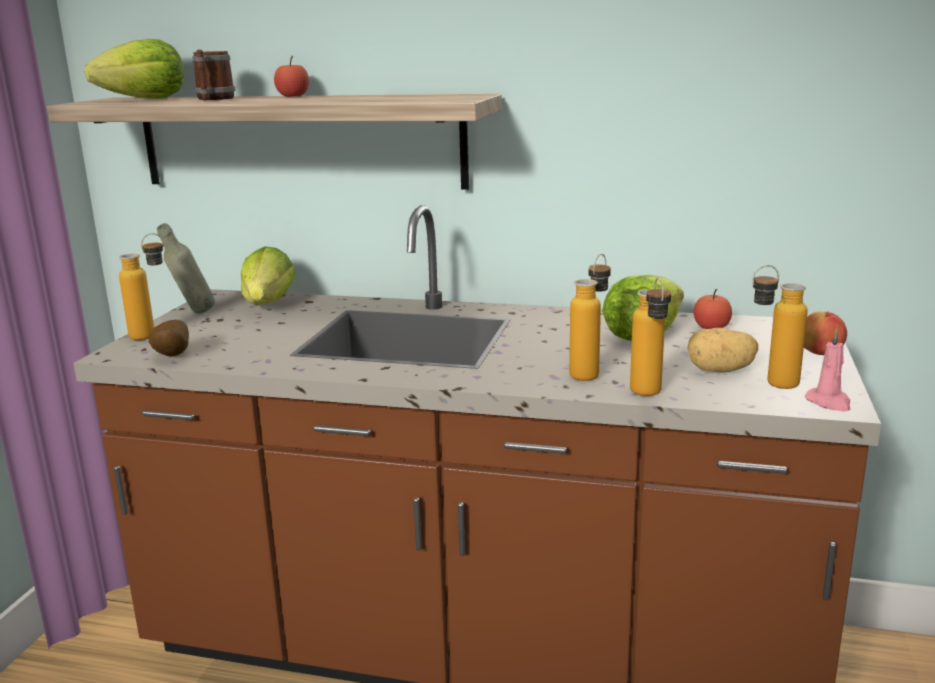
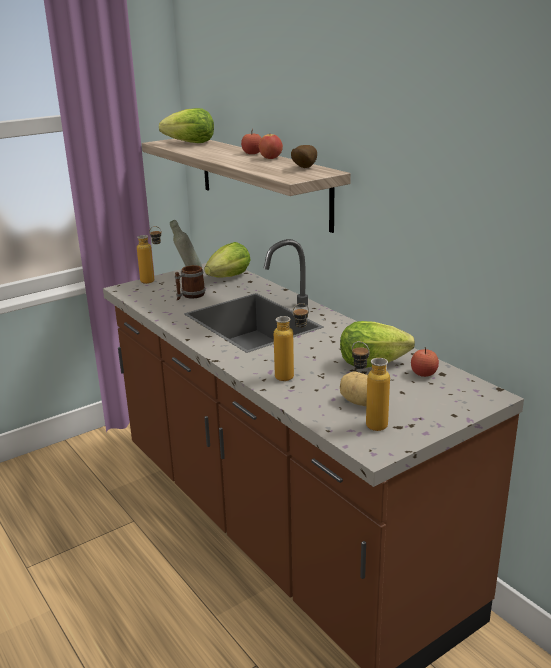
camera: 40 degrees right, 5 degrees up
potato [149,320,189,357] -> potato moved to [291,145,317,168]
mug [192,50,235,101] -> mug moved to [175,265,206,300]
bottle [630,277,671,396] -> none
apple [804,311,847,355] -> apple moved to [259,134,283,159]
pink candle [805,328,851,411] -> none

